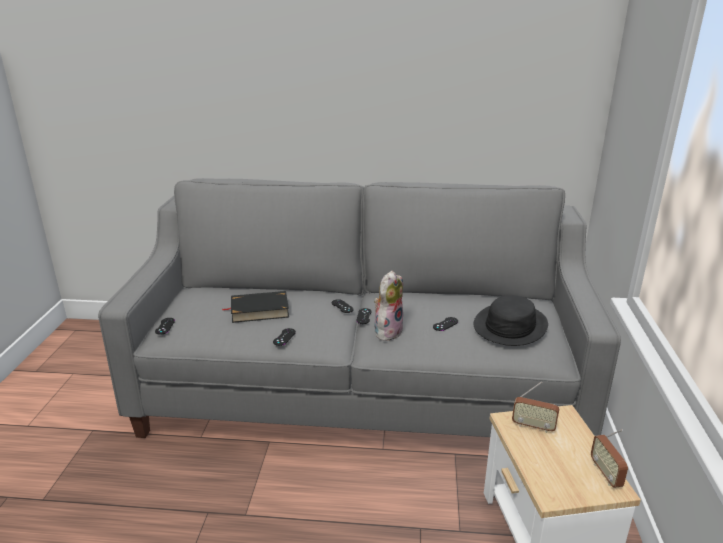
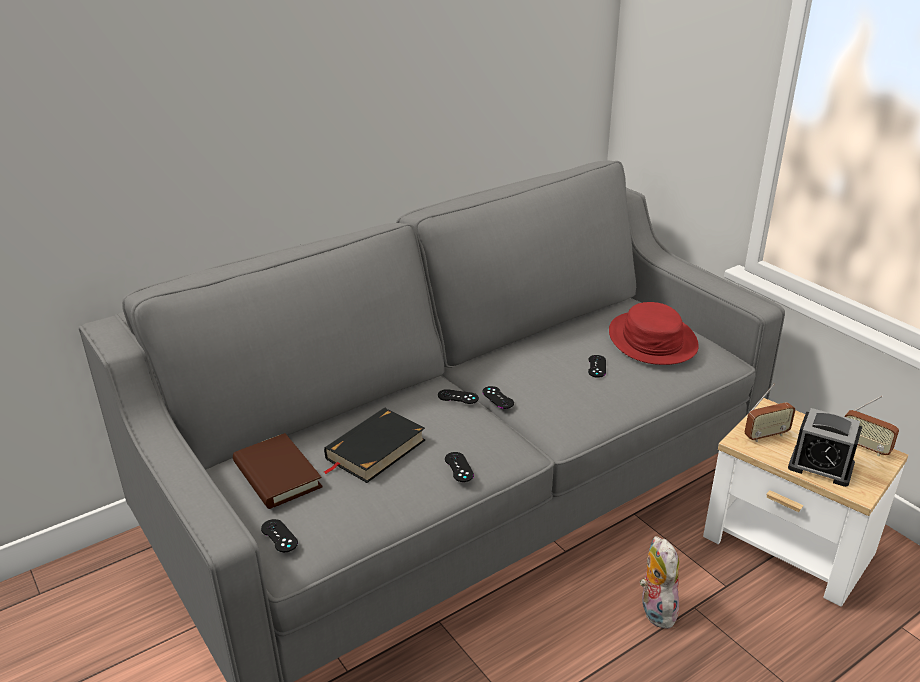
camera: 40 degrees left, 5 degrees up
plush toy [374,271,403,341] -> plush toy moved to [640,536,679,629]
black hat [474,295,548,346] -> red hat [609,302,699,365]
none -> brown book [233,433,323,509]
none -> alarm clock [788,408,862,487]

